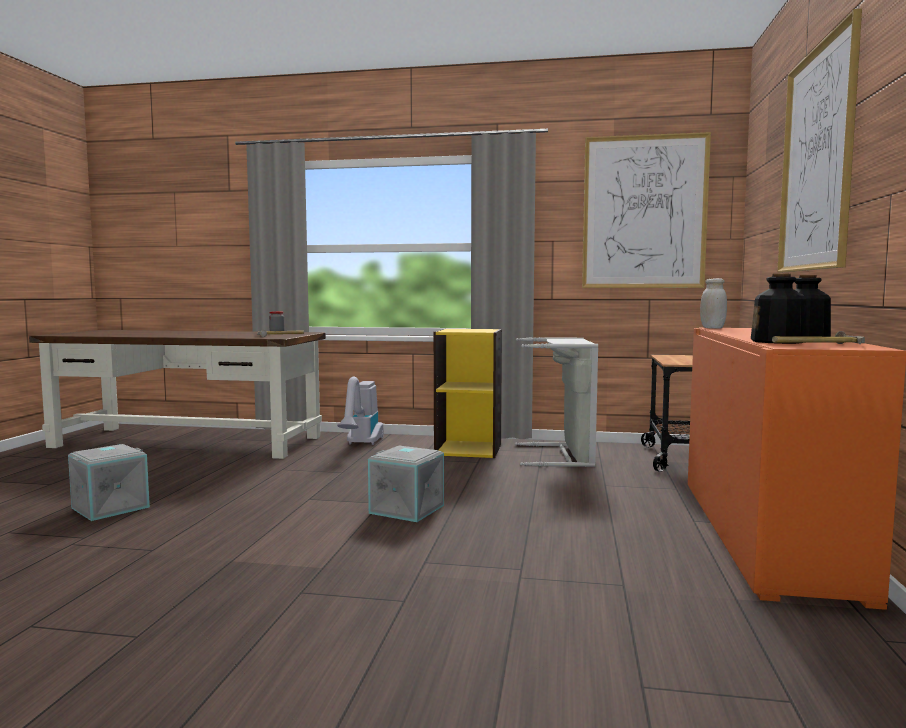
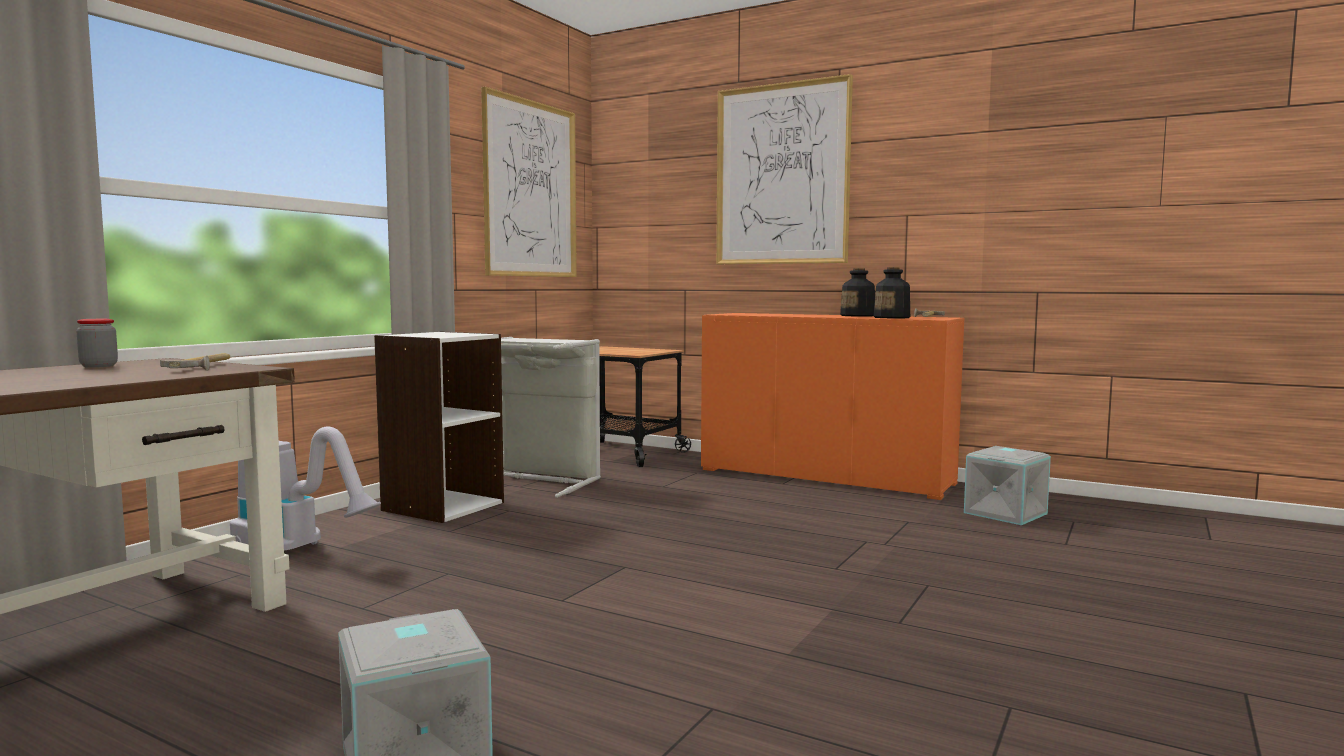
camera: 70 degrees left, 0 degrees up
grey storage box [368,446,444,522] -> grey storage box moved to [964,446,1051,525]
yellow bookcase [434,328,502,458] -> white bookcase [374,331,504,523]
white jar [700,278,727,329] -> none

